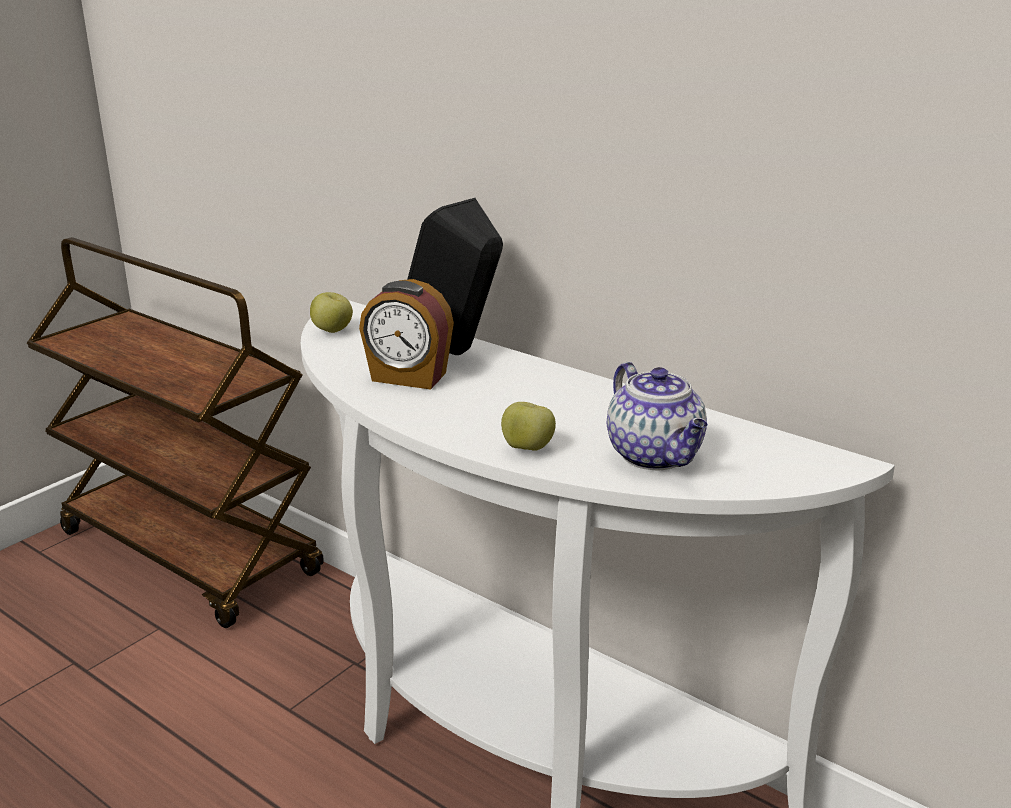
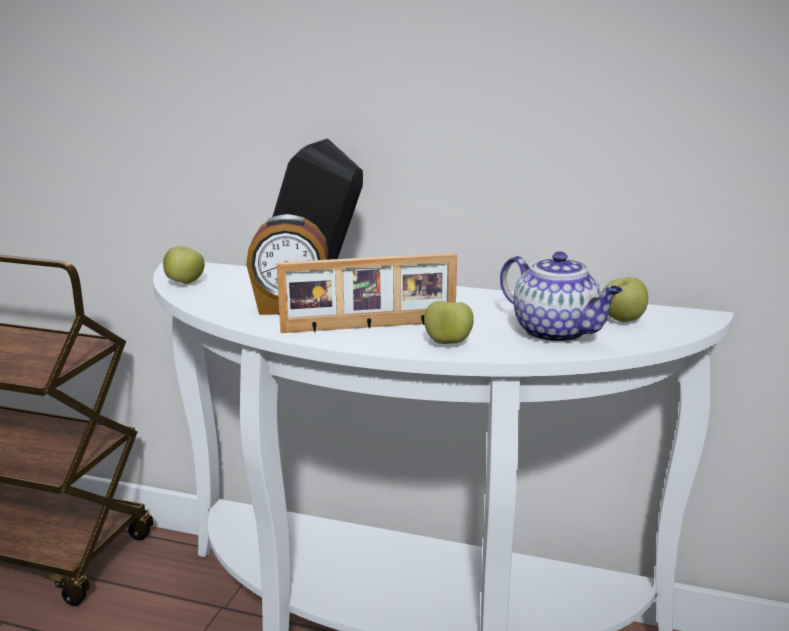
camera: 20 degrees left, 5 degrees down
none -> picture frame [276,253,457,333]
none -> apple [601,277,648,322]

